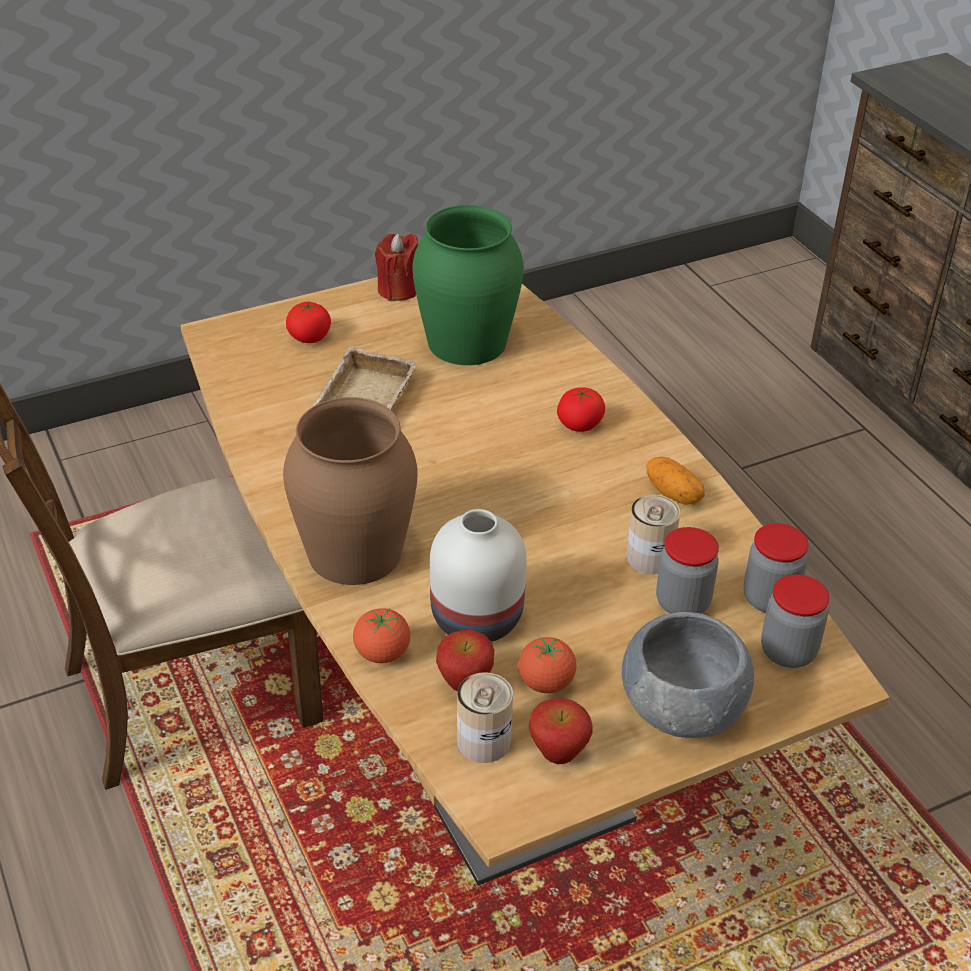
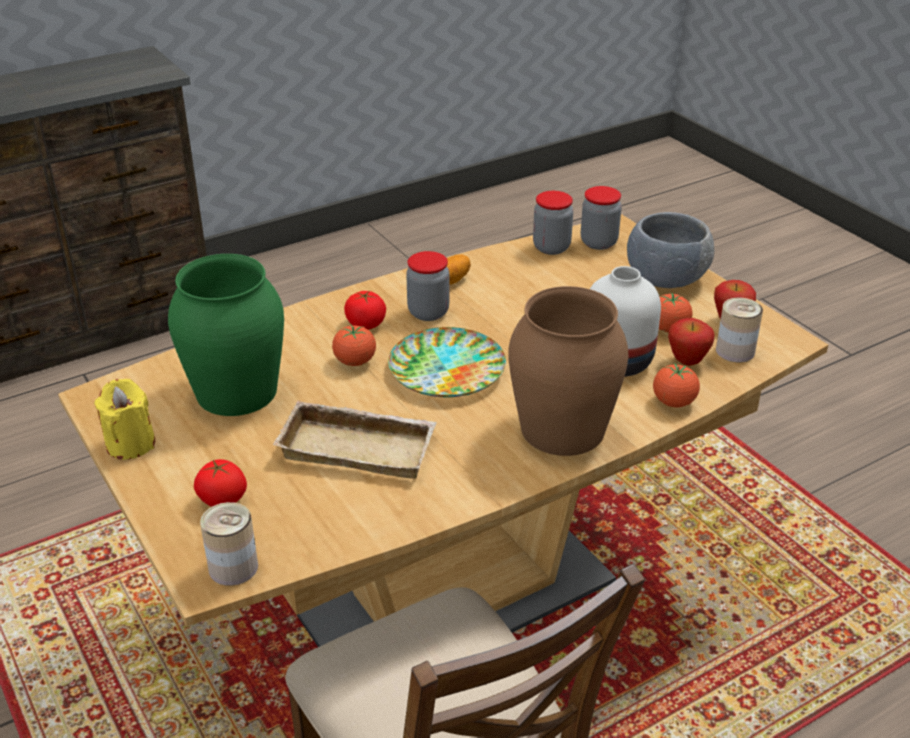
camera: 95 degrees left, 5 degrees down
red candle [375,234,418,301] -> yellow candle [94,379,155,460]
can [626,494,680,574] -> can moved to [200,502,258,586]
jar [656,527,719,614] -> jar moved to [406,251,449,321]
none -> tomato [332,325,376,366]
none -> plate [388,327,506,398]

